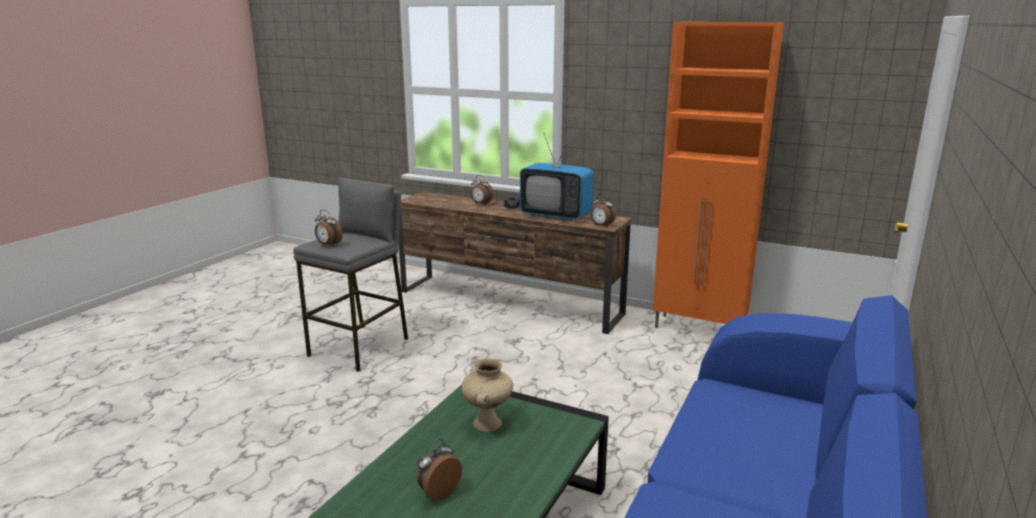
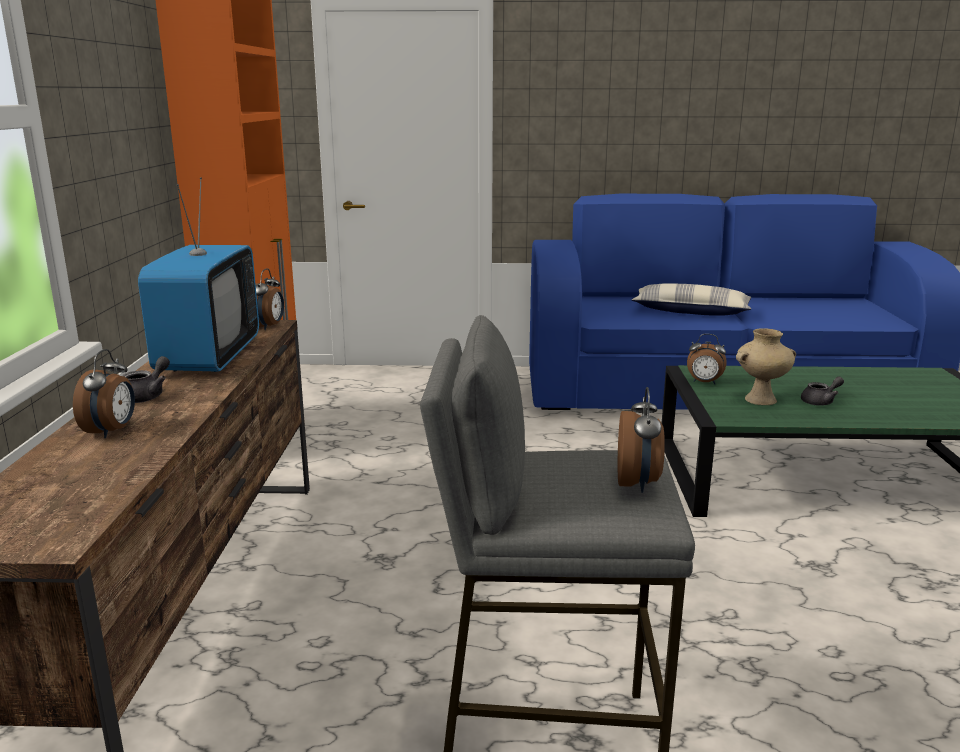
camera: 115 degrees left, 0 degrees up
alarm clock [417,438,462,501] -> alarm clock moved to [687,334,727,384]
none -> pillow [632,283,751,316]
none -> grey teapot [801,377,844,406]

